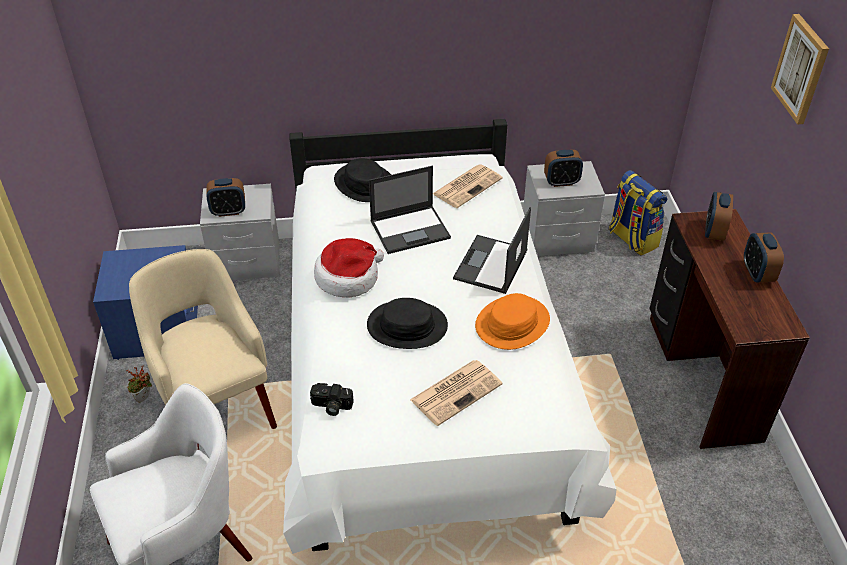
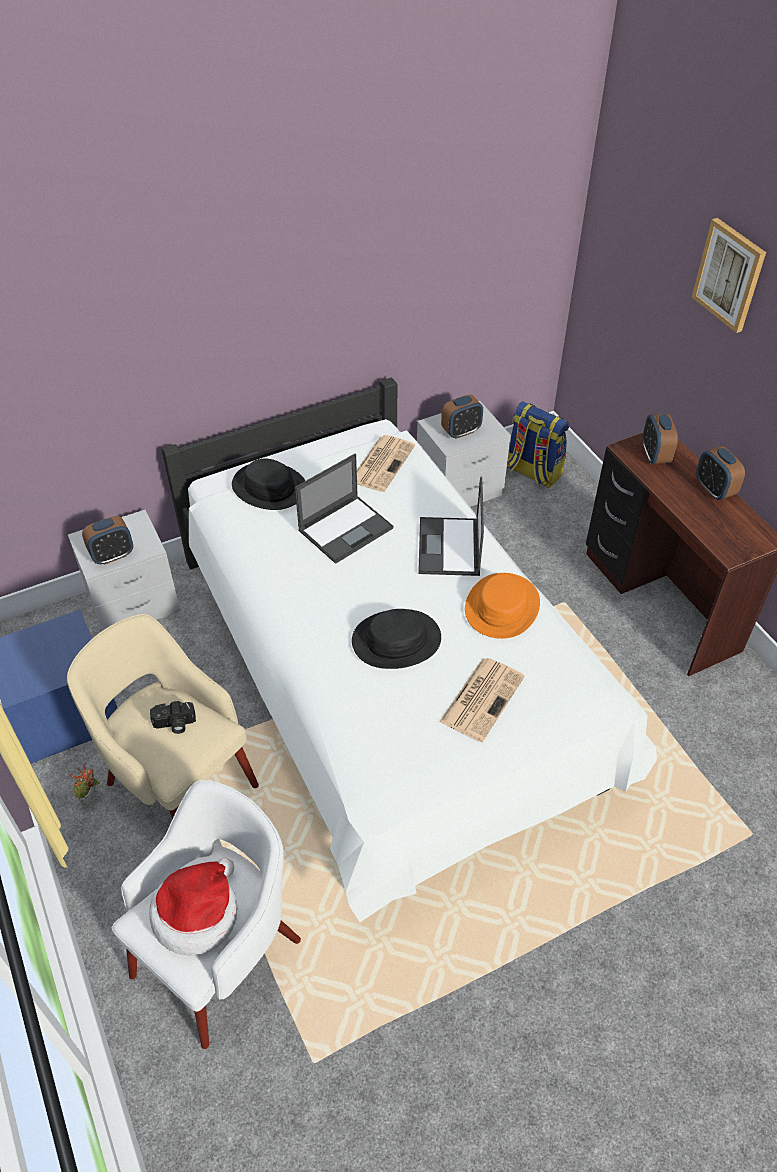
camera: 20 degrees left, 5 degrees up
camera [310,383,353,416] -> camera moved to [150,701,196,734]
hat [314,238,384,298] -> hat moved to [149,858,237,956]

